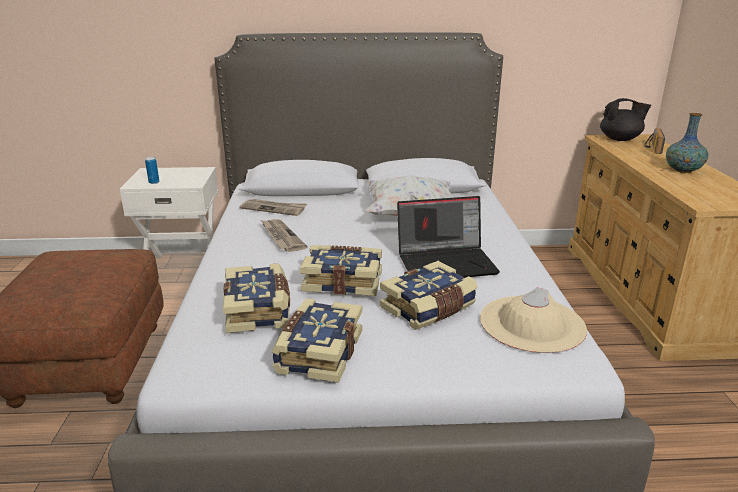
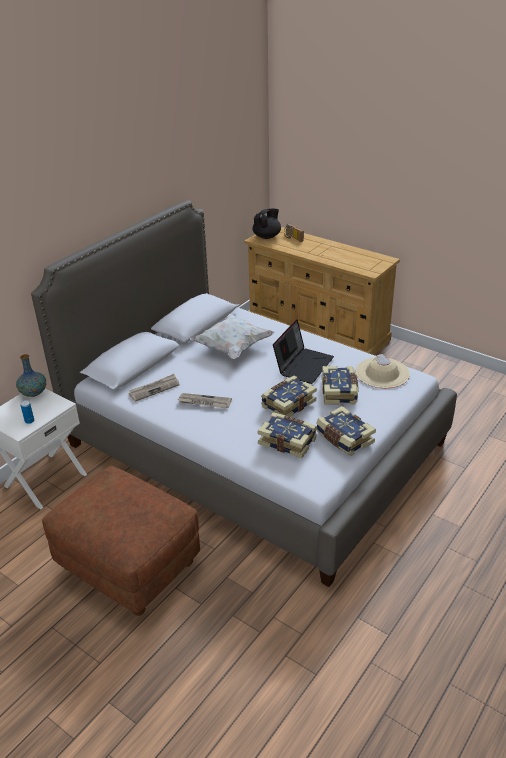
camera: 50 degrees left, 10 degrees up
vase [666,113,708,173] -> vase moved to [16,354,46,397]

